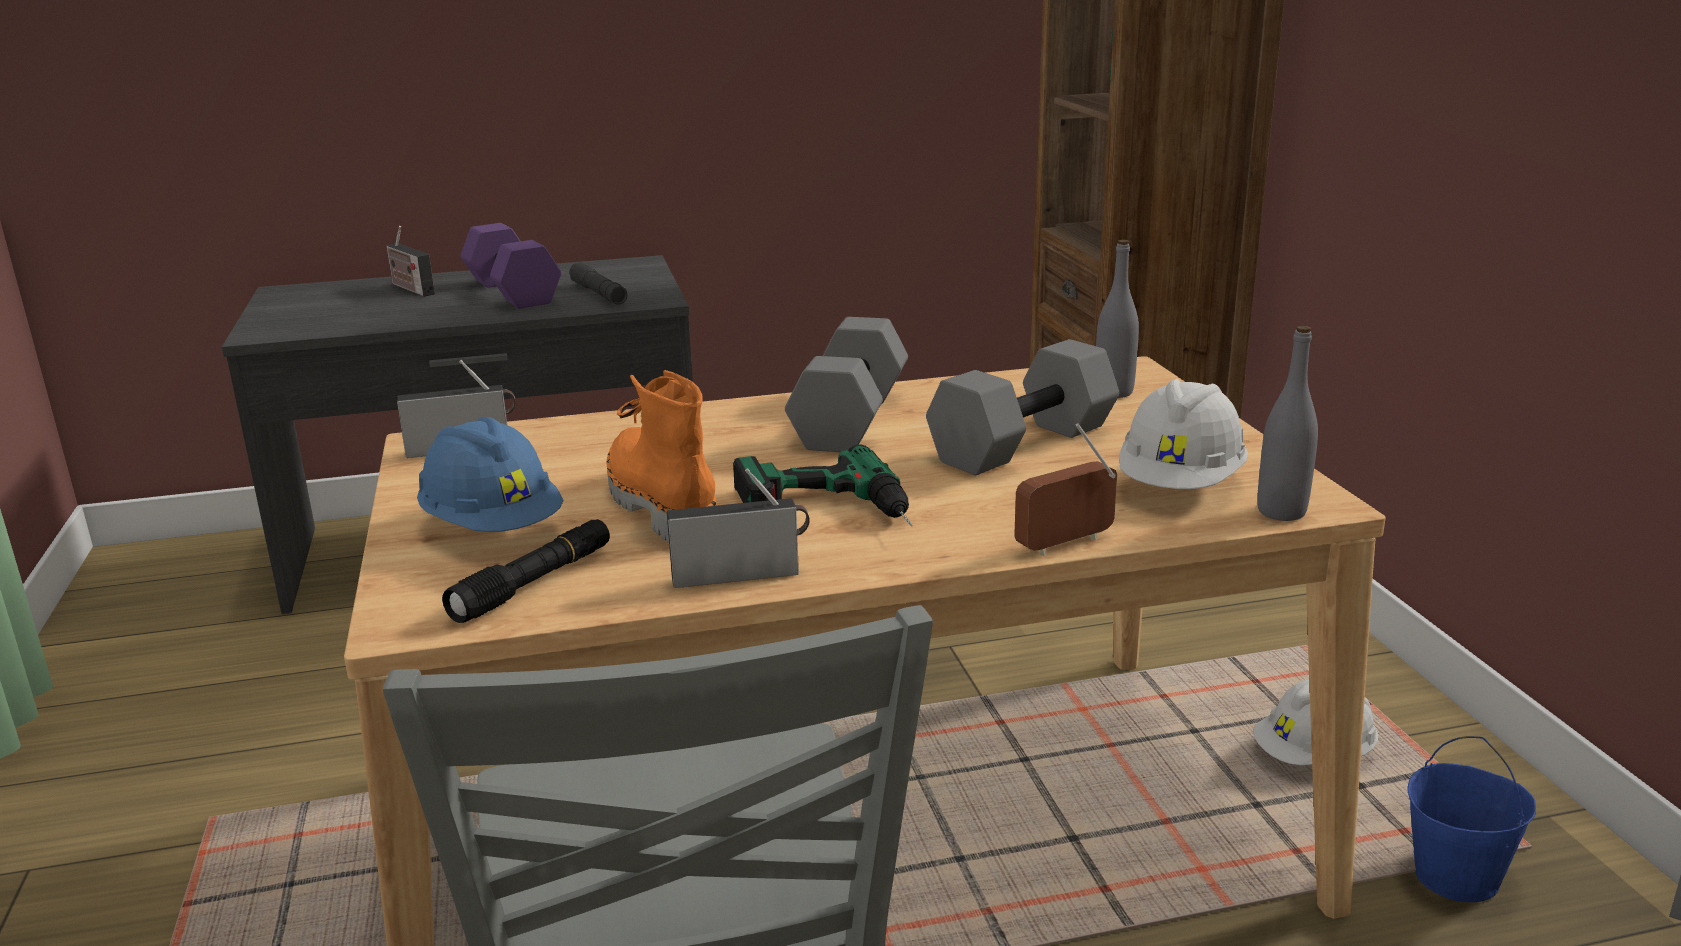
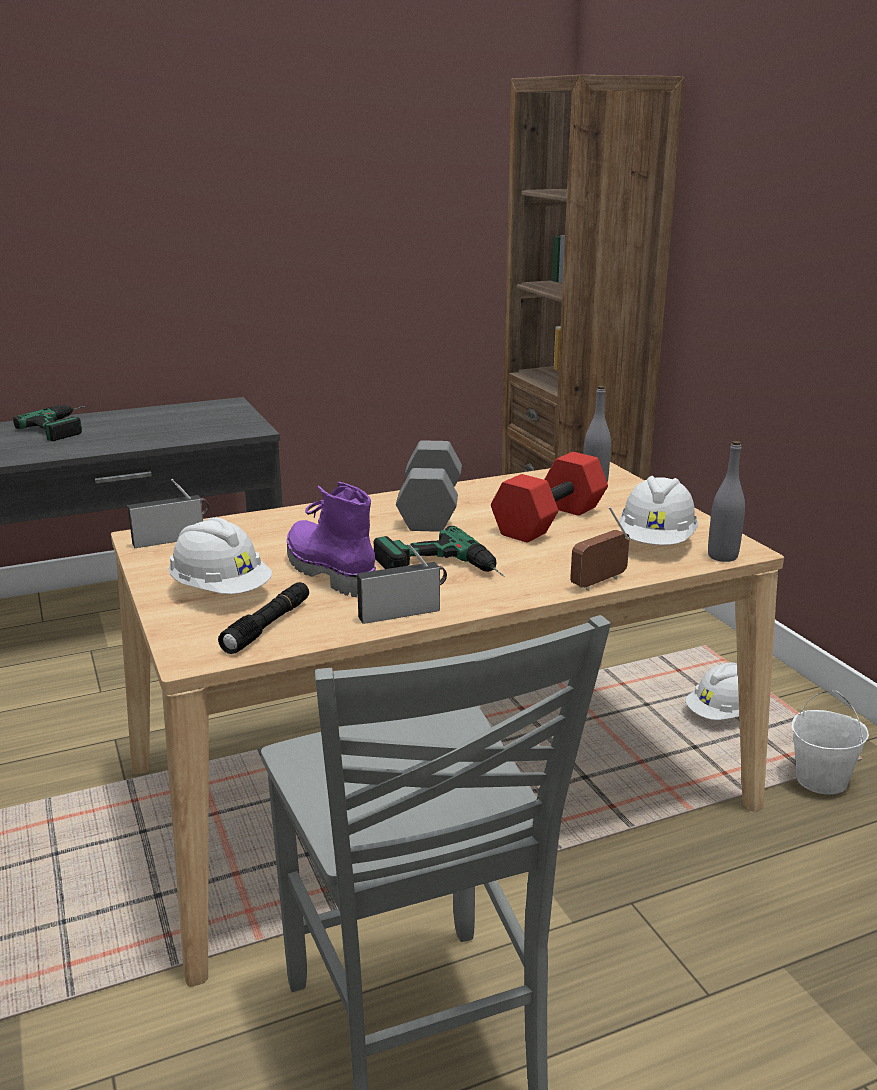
camera: 10 degrees left, 0 degrees up
radio [387,226,435,297] -> power drill [13,405,85,441]
blue hard hat [417,417,564,532] -> white hard hat [169,517,272,594]
purple dumbbell [461,223,561,309] -> none
grey flashlight [569,262,627,305] -> none
orange boot [606,370,716,543] -> purple boot [287,482,376,597]
grey dumbbell [926,339,1120,475] -> red dumbbell [491,452,608,543]
blue bucket [1407,736,1536,902] -> white bucket [792,691,869,795]

